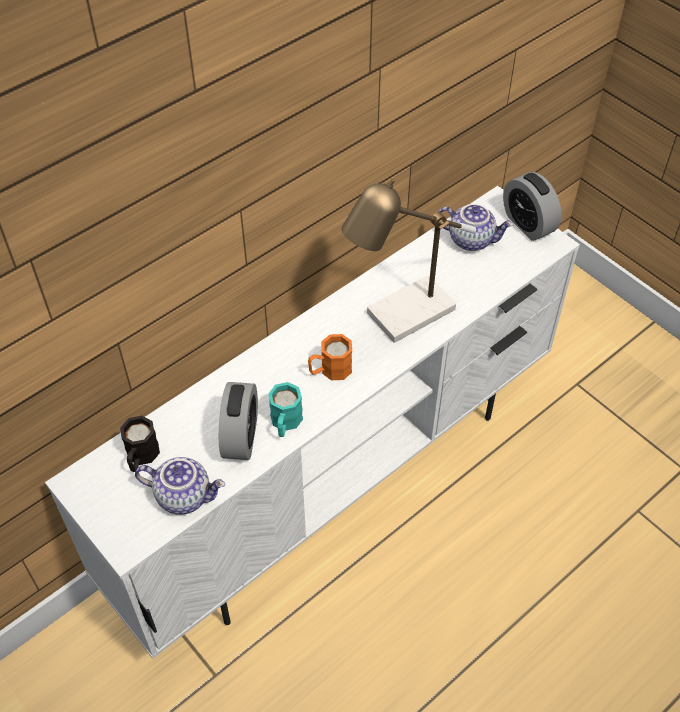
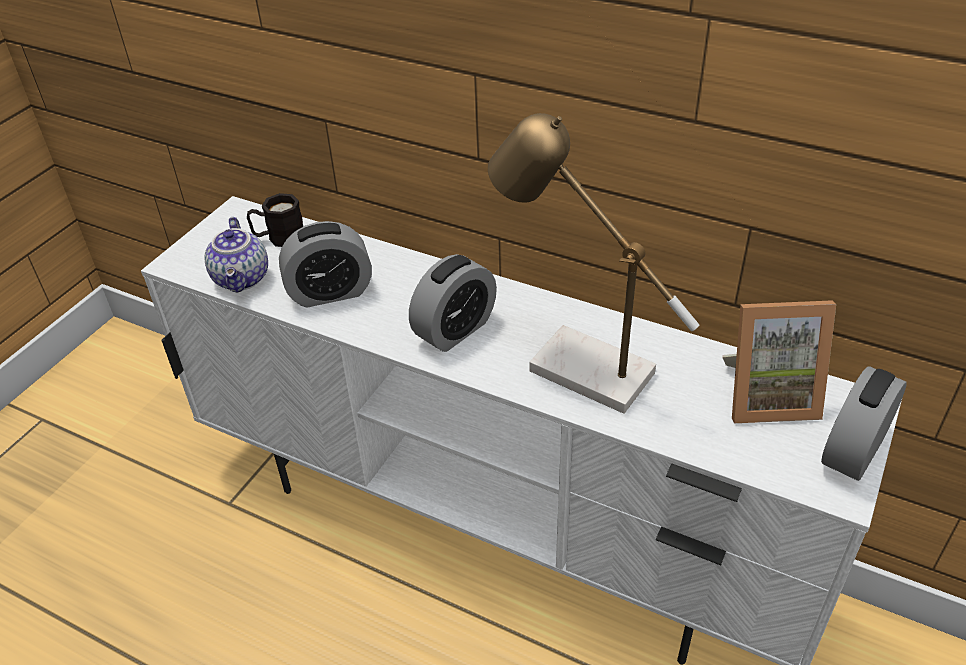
camera: 70 degrees right, 10 degrees down
turquoise mug [268,382,303,437] -> none
orange mug [308,334,352,380] -> alarm clock [409,254,497,352]
teapot [438,204,513,251] -> picture frame [722,300,836,423]

